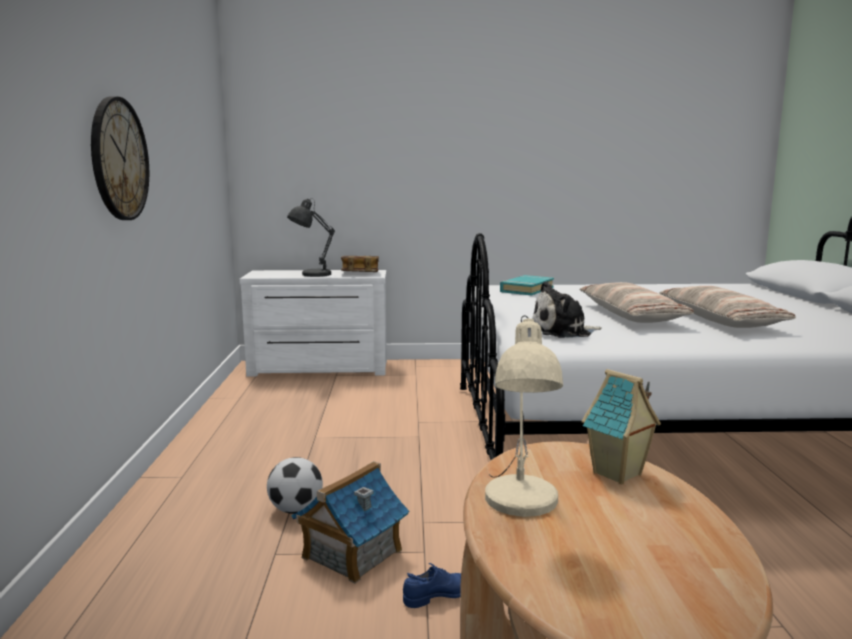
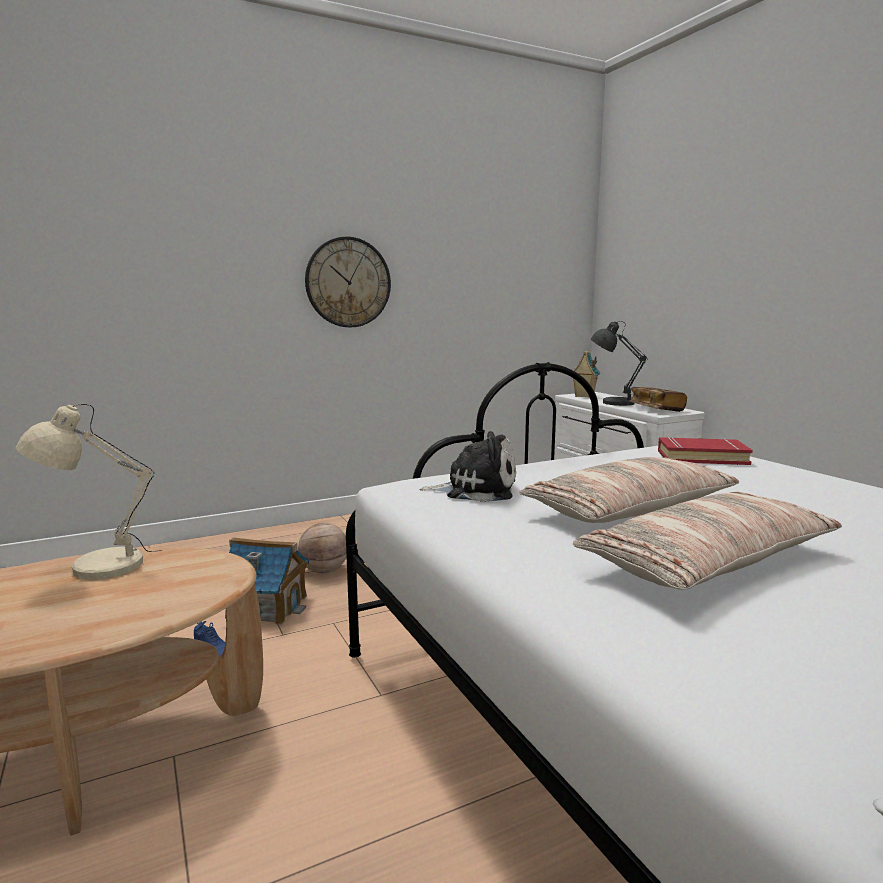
camera: 65 degrees right, 0 degrees up
football [267,457,323,514] -> basketball [298,523,346,573]
turquoise book [500,275,554,296] -> red book [658,437,753,465]
plush toy [532,281,602,338] -> plush toy turned 135 degrees clockwise [420,431,516,502]
toy house [582,369,661,484] -> toy house moved to [573,351,601,398]

